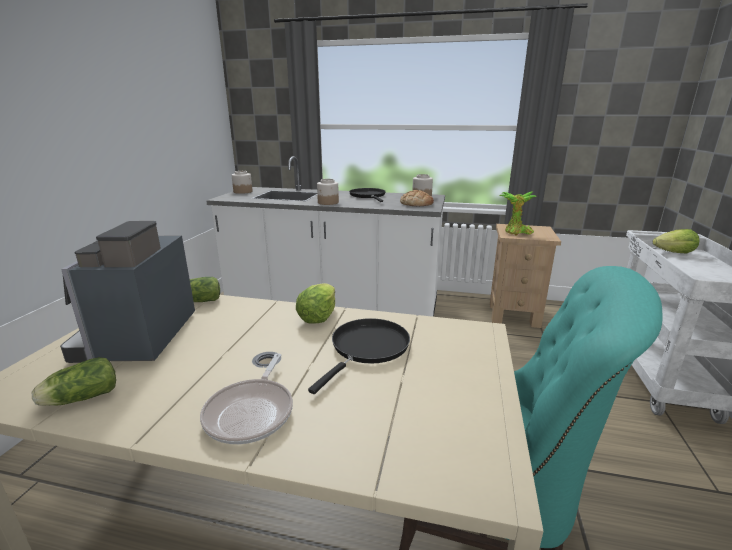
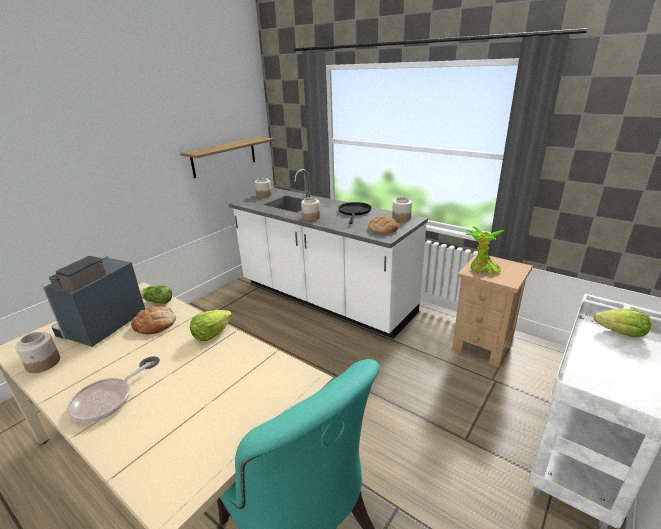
camera: 25 degrees right, 5 degrees up
lettuce [32,357,116,406] -> jar [15,332,60,373]
black frying pan [308,318,410,394] -> none
none -> bread [131,306,176,334]
none -> shelf [180,137,274,178]

